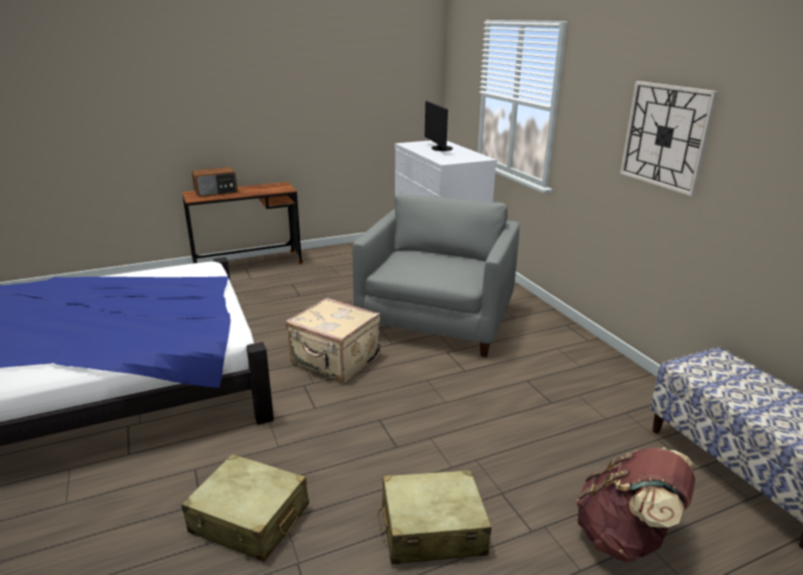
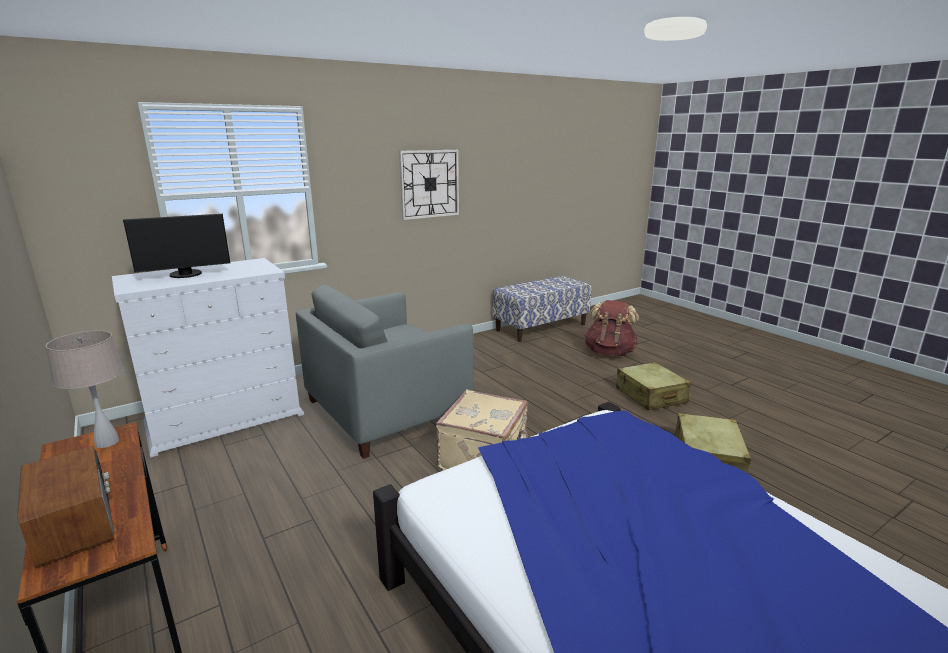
camera: 100 degrees left, 5 degrees down
grey armchair [352,194,520,357] -> grey armchair turned 45 degrees counterclockwise [296,285,474,459]
none -> beige table lamp [45,330,124,448]

